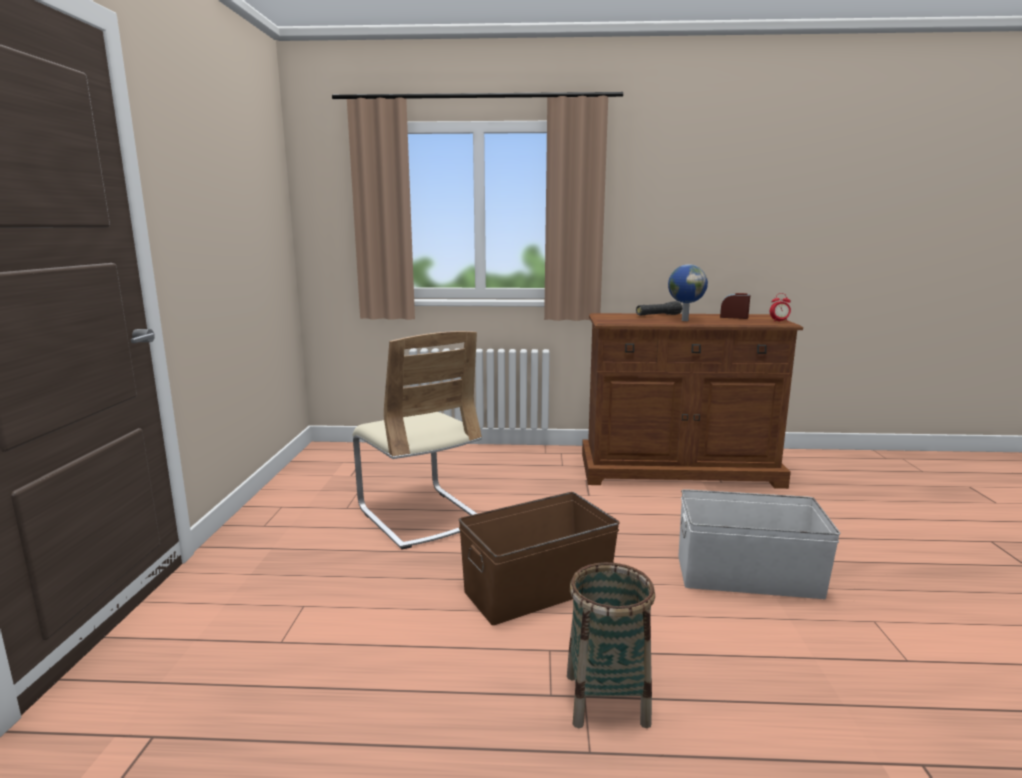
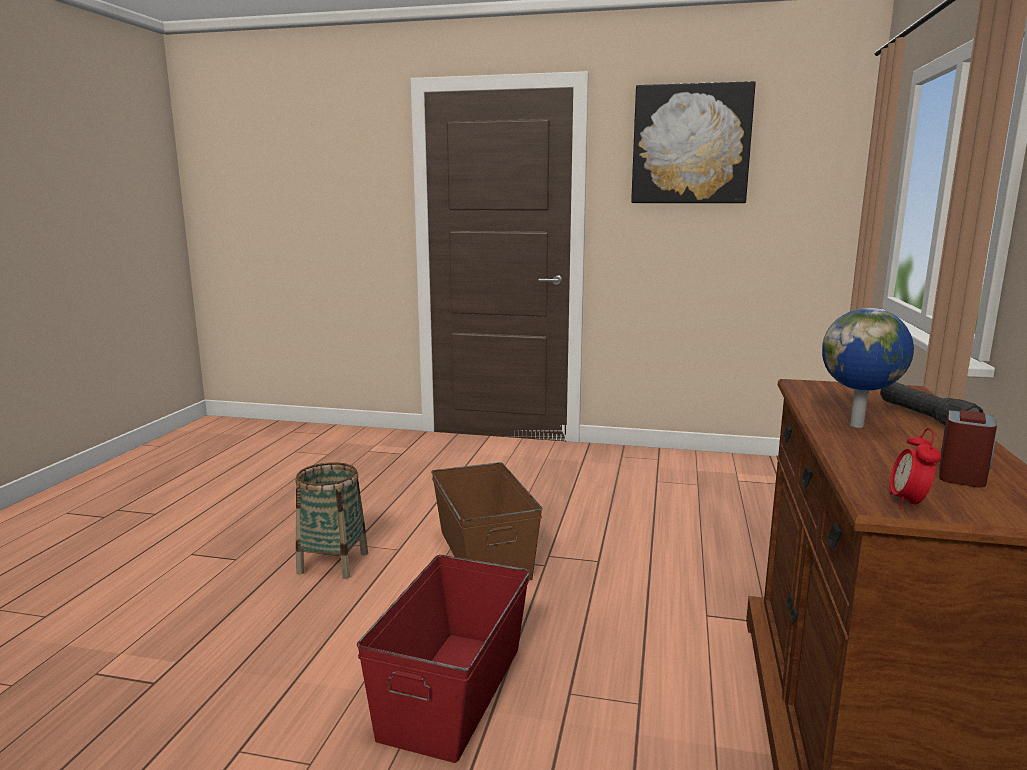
camera: 100 degrees right, 0 degrees up
beige chair [352,331,482,550] -> none
white storage box [678,489,841,599] -> red storage box [357,555,530,763]
none -> picture [631,81,756,203]

